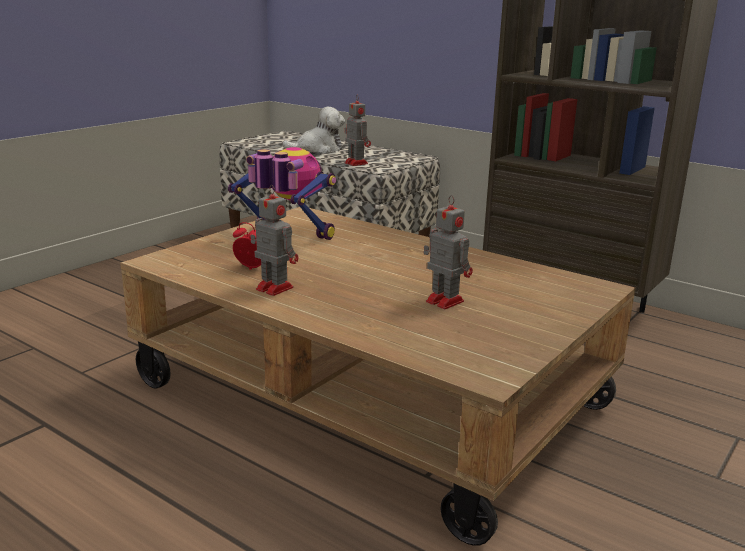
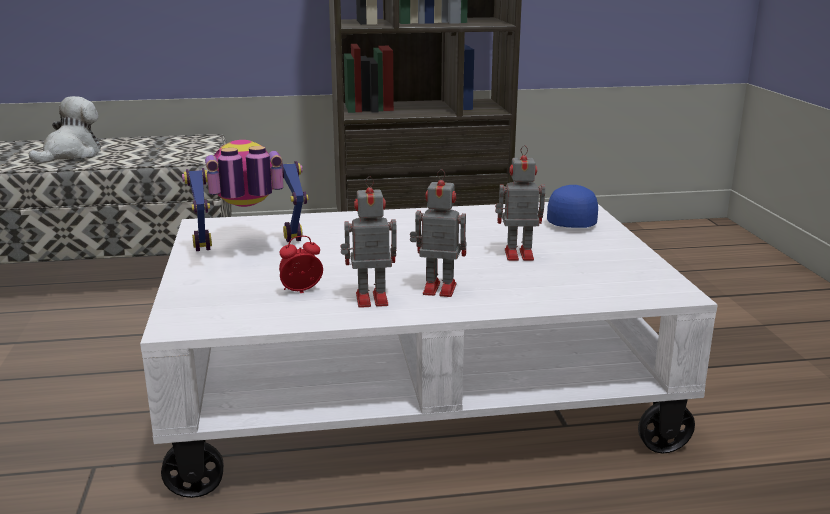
camera: 45 degrees left, 0 degrees up
brown coffee table [120,207,636,546] -> white coffee table [140,202,718,498]
toy robot [345,95,371,166] -> toy robot moved to [410,169,467,297]
none -> blue cap [547,185,598,228]

